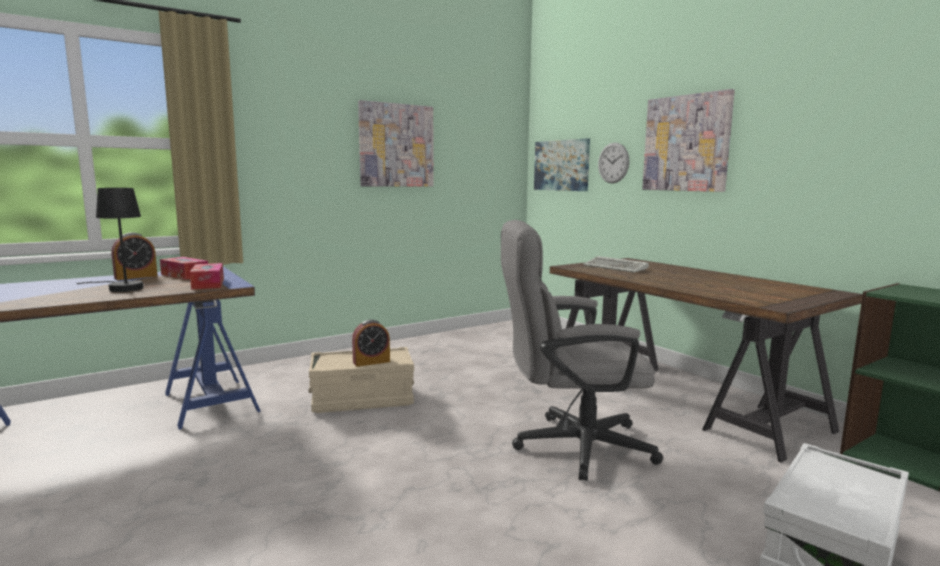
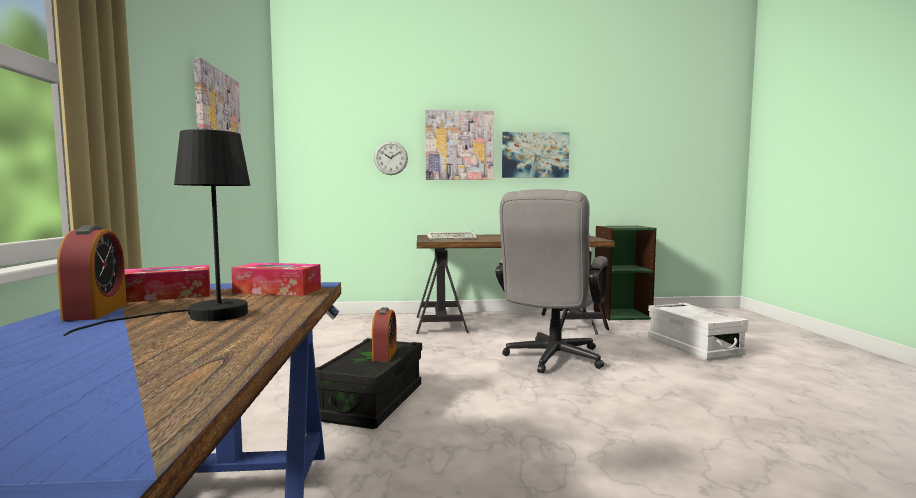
camera: 60 degrees left, 5 degrees down
beige storage box [309,347,414,413] -> black storage box [316,338,422,429]
picture [534,138,590,191] -> picture moved to [502,132,570,178]

